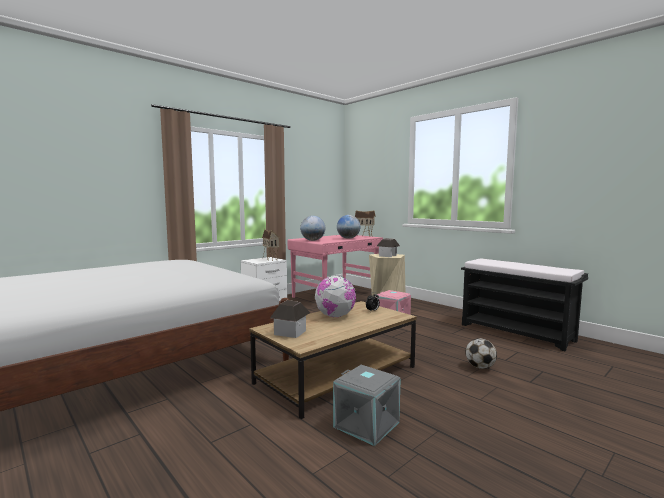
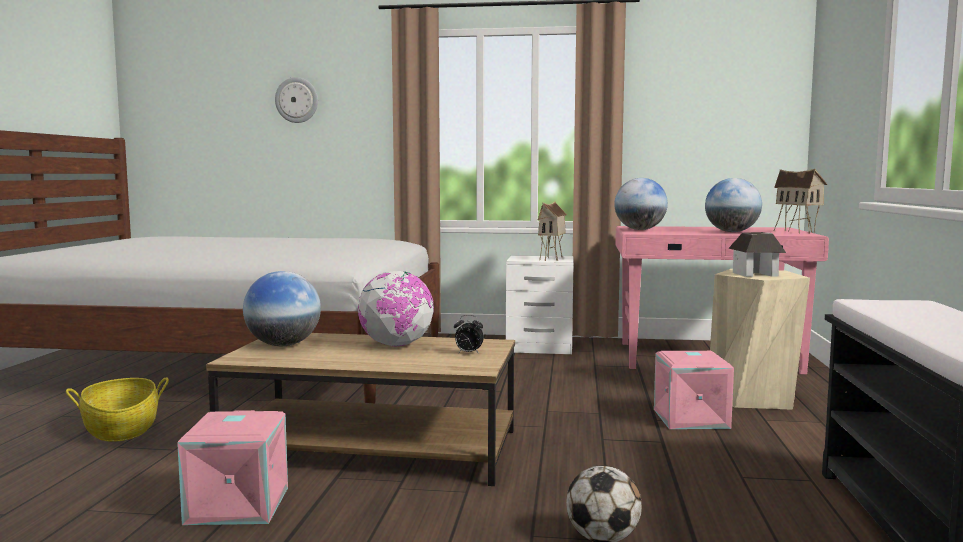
camera: 50 degrees right, 0 degrees up
toy house [270,300,310,338] -> globe [243,271,321,346]
grey storage box [333,365,401,446] -> pink storage box [177,410,288,525]
none -> basket [66,377,169,442]
none -> wall clock [275,77,318,123]

